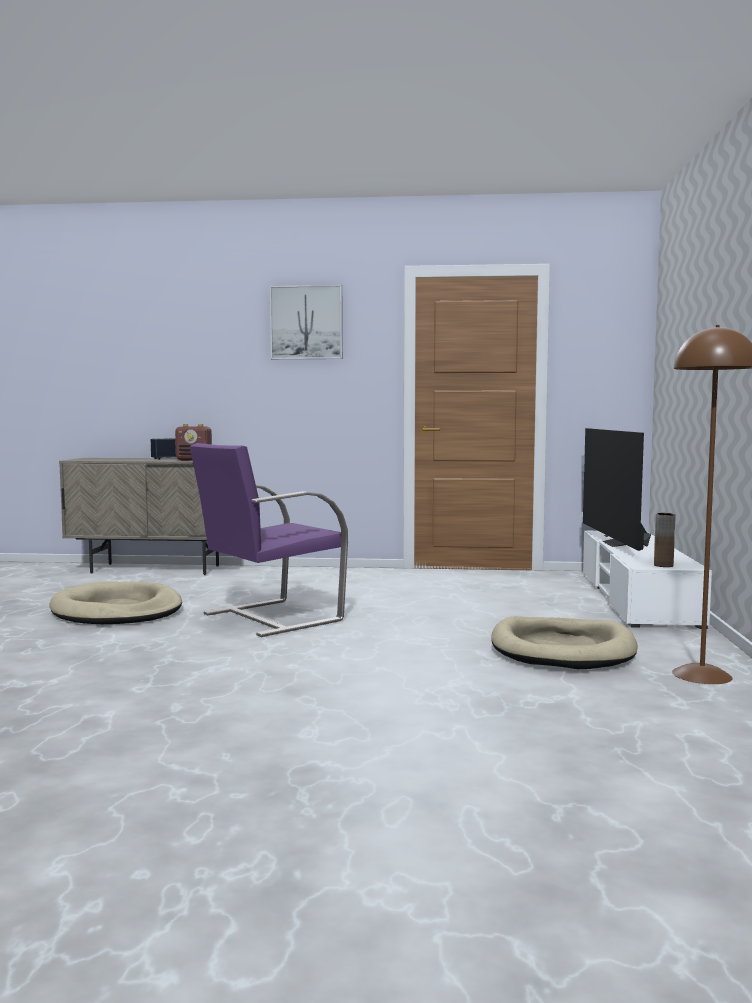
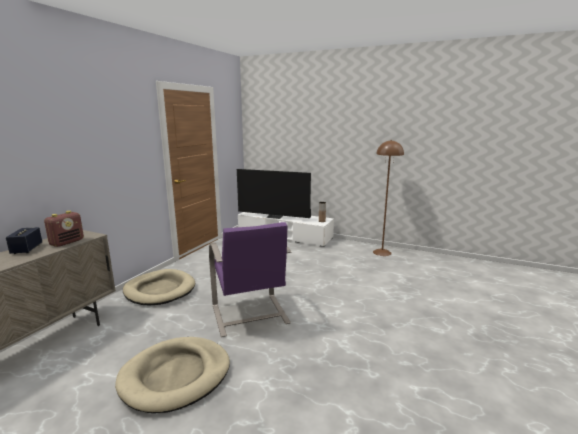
camera: 70 degrees left, 10 degrees up
picture [270,285,343,359] -> none
beige dog bed [491,616,638,669] -> beige dog bed moved to [123,269,195,305]

